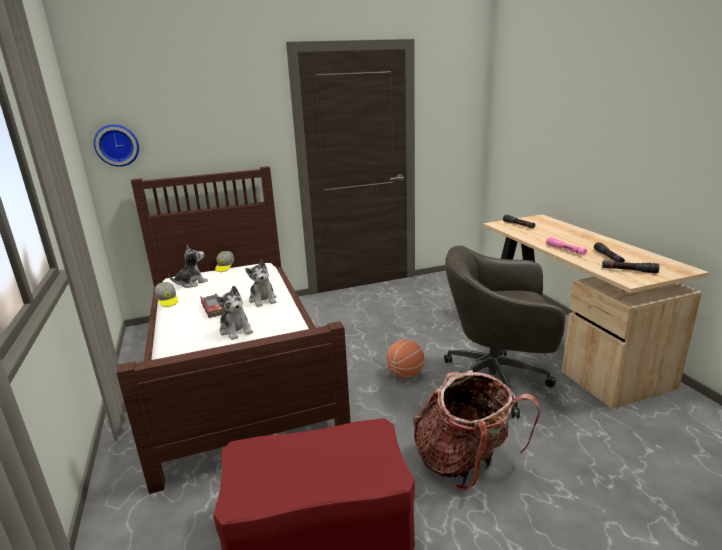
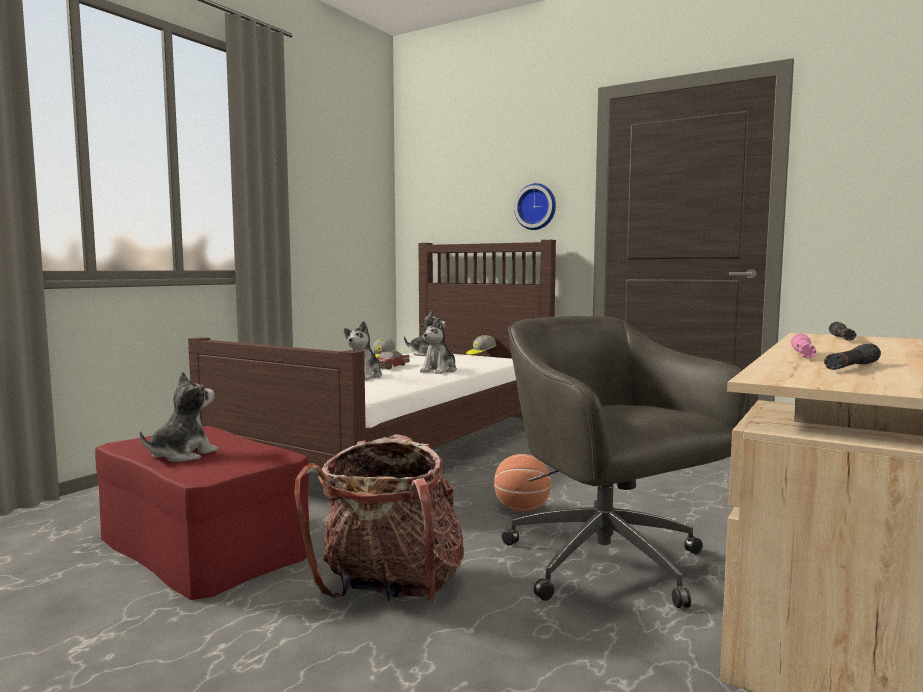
camera: 50 degrees right, 15 degrees down
wall clock [94,124,139,167] -> wall clock moved to [514,183,556,230]
black flashlight [602,261,660,273] -> none
none -> plush toy [140,371,218,462]

